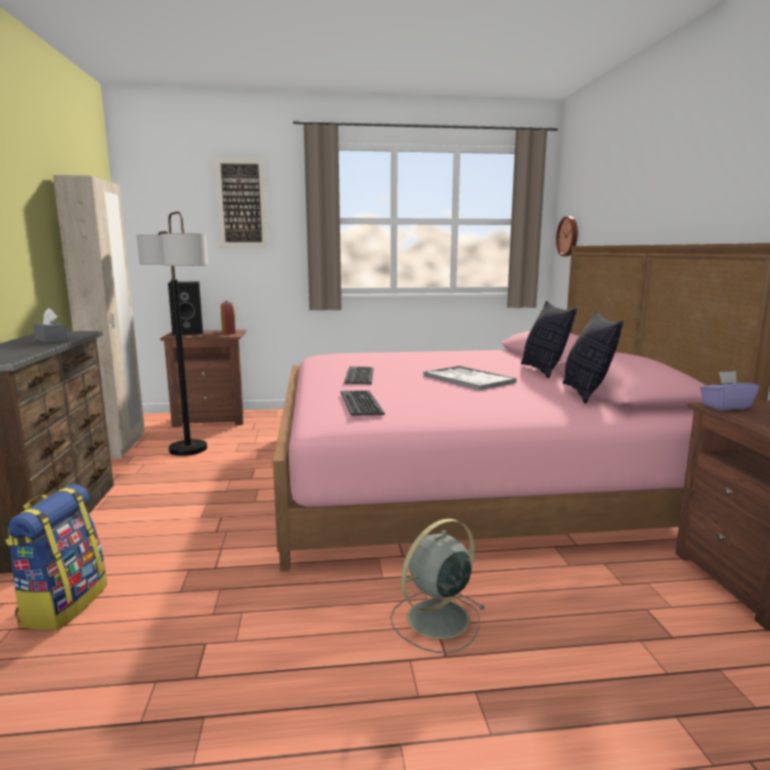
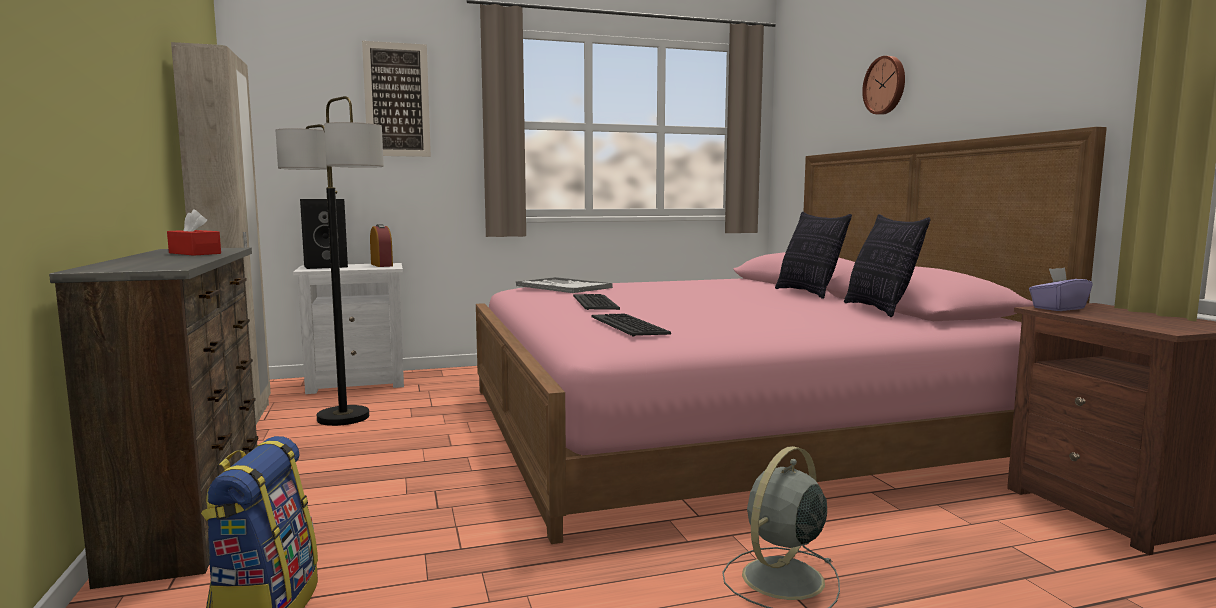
camera: 10 degrees left, 5 degrees down
grey tissue box [33,308,67,343] -> red tissue box [167,209,221,256]
brown nightstand [160,330,246,427] -> white nightstand [293,263,404,394]
tray [423,366,517,391] -> tray moved to [516,277,613,293]
wall clock [556,216,578,257] -> wall clock moved to [862,56,905,115]

